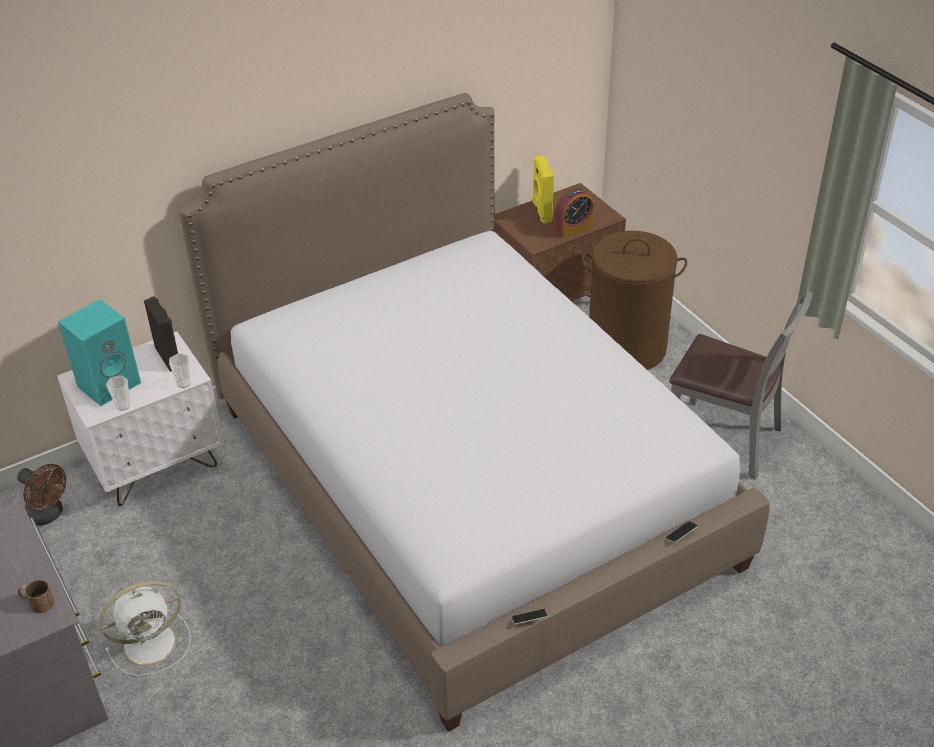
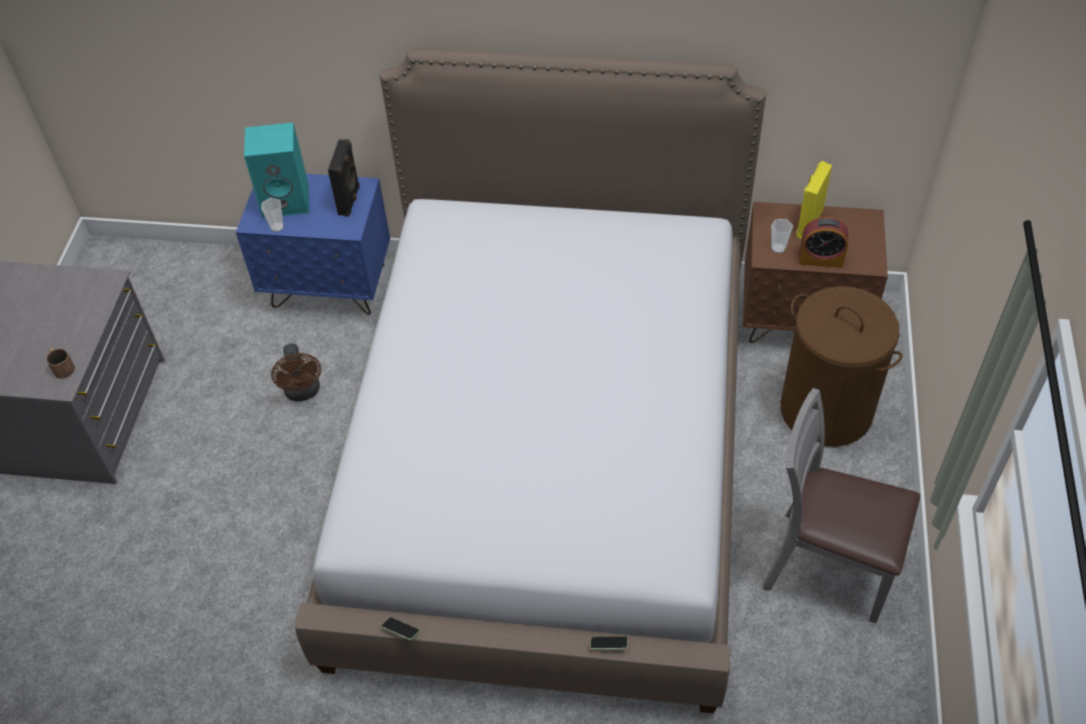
camera: 40 degrees right, 10 degrees up
brown fan [17,464,66,526] -> brown fan moved to [271,343,321,402]
white nightstand [57,332,224,506] -> blue nightstand [236,174,390,315]
white fan [99,581,191,676] -> none
cup [169,353,191,388] -> cup moved to [771,219,793,253]
grey chair [669,286,813,480] -> grey chair turned 135 degrees clockwise [763,388,920,623]

